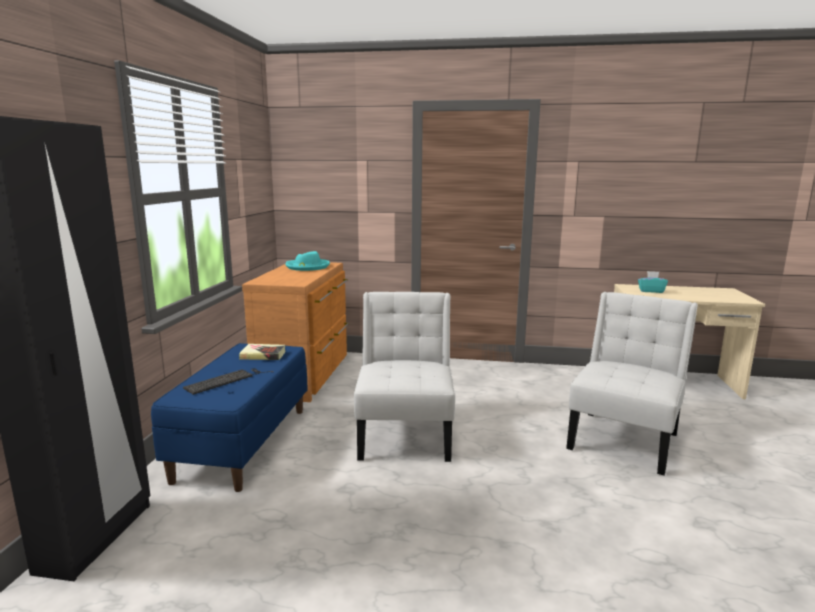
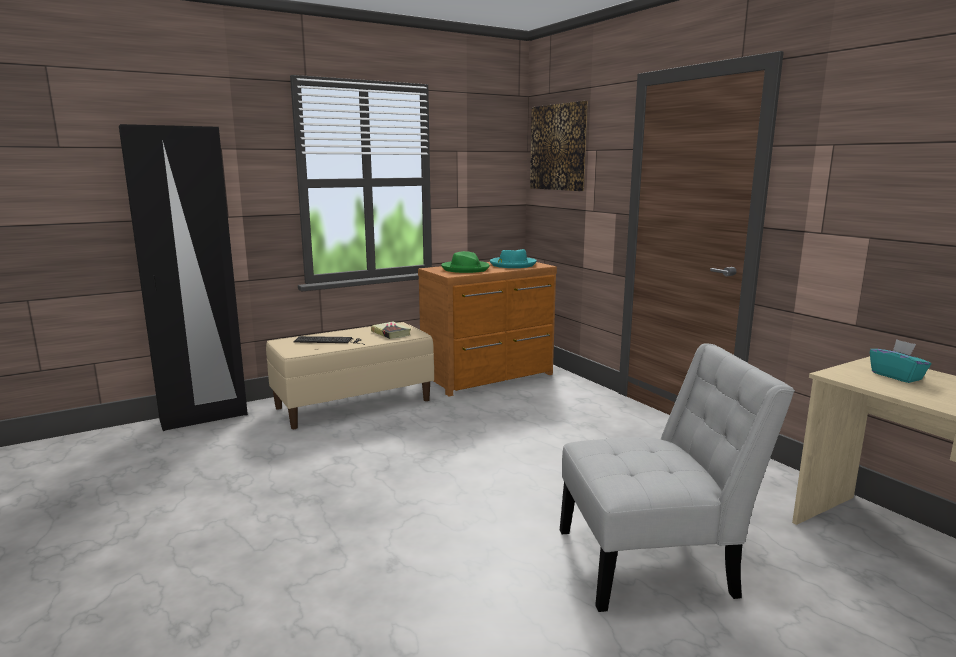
camera: 50 degrees right, 0 degrees up
blue bench [151,343,308,492] -> beige bench [266,322,434,429]
white chair [354,292,455,462] -> none
none -> green hat [441,251,490,273]
none -> picture [530,101,588,191]

